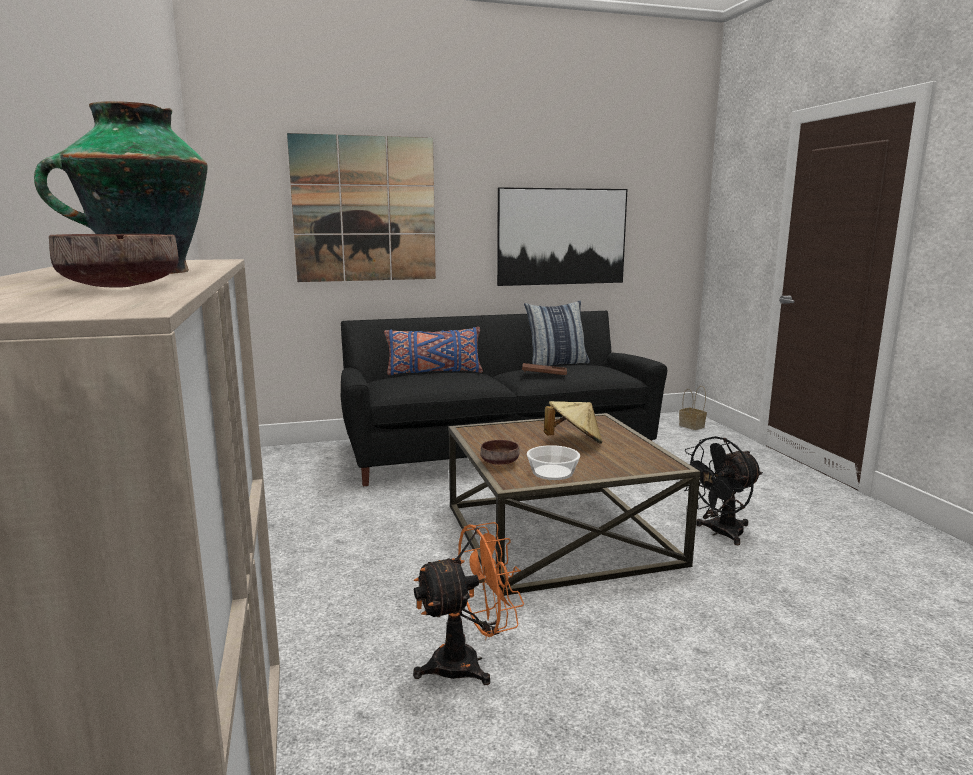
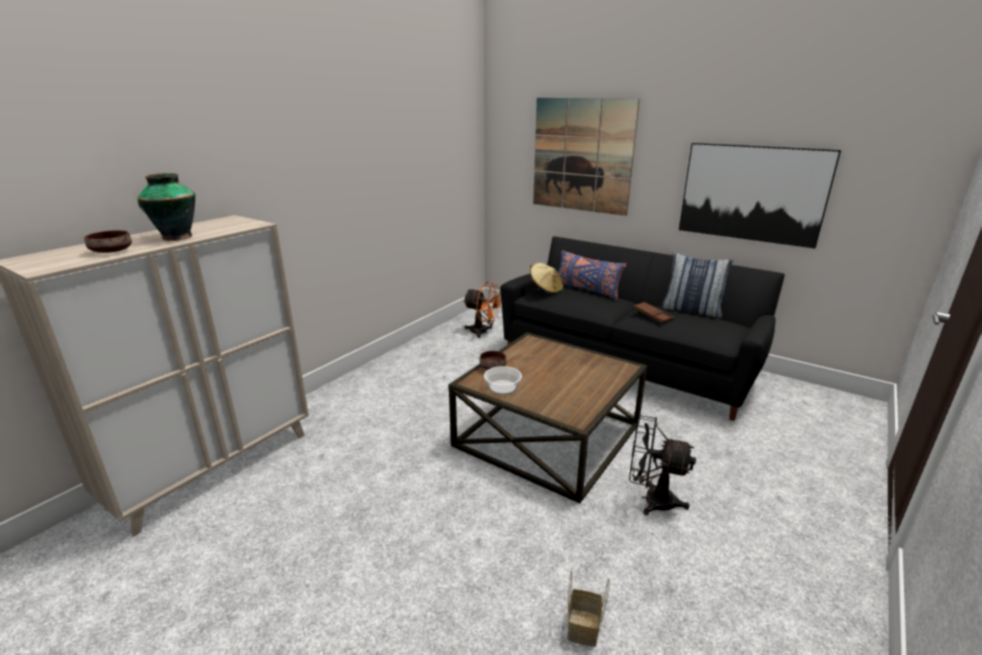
camera: 50 degrees right, 10 degrees up
orange fan [413,522,524,685] -> orange fan moved to [464,282,502,338]
beige hat [544,401,602,444] -> beige hat moved to [530,263,563,294]
basket [679,386,707,430] -> basket moved to [568,570,610,647]

